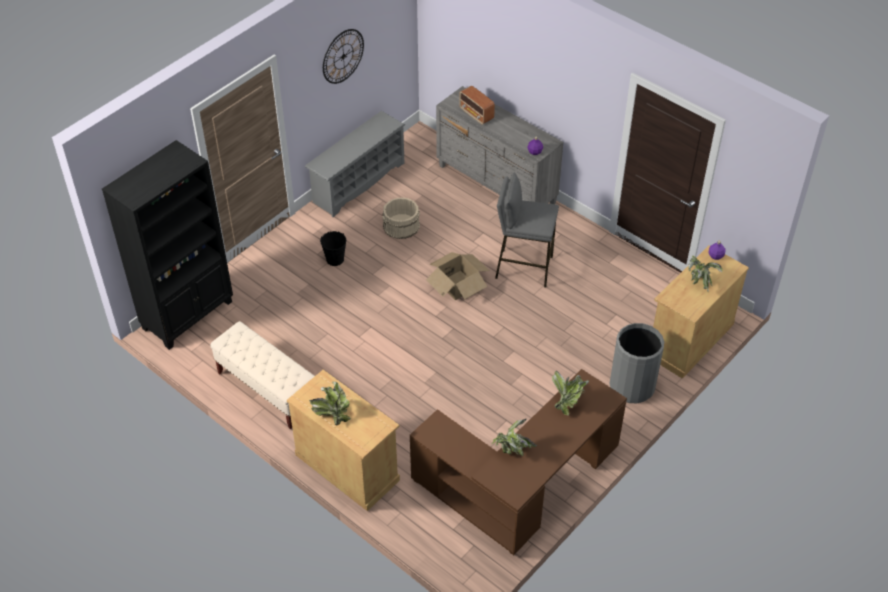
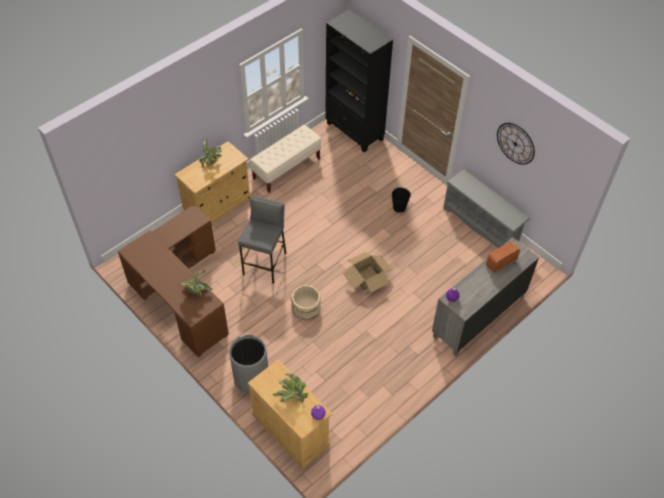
camera: 95 degrees right, 5 degrees up
beige bucket [382,197,420,239] -> beige bucket moved to [291,285,321,320]
potted plant [491,418,537,456] -> none
grey stool [495,173,559,287] -> grey stool moved to [238,196,286,284]

